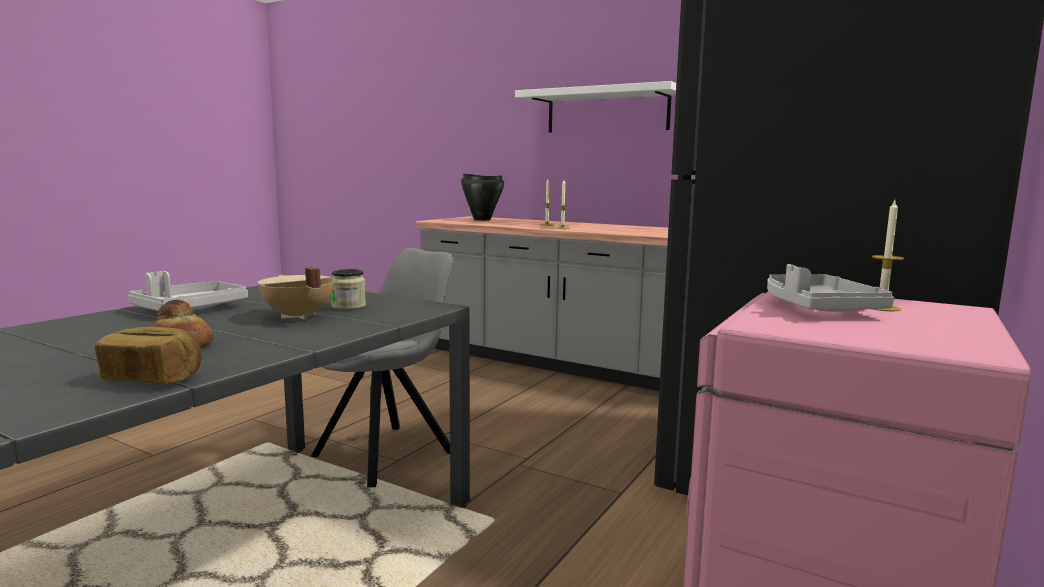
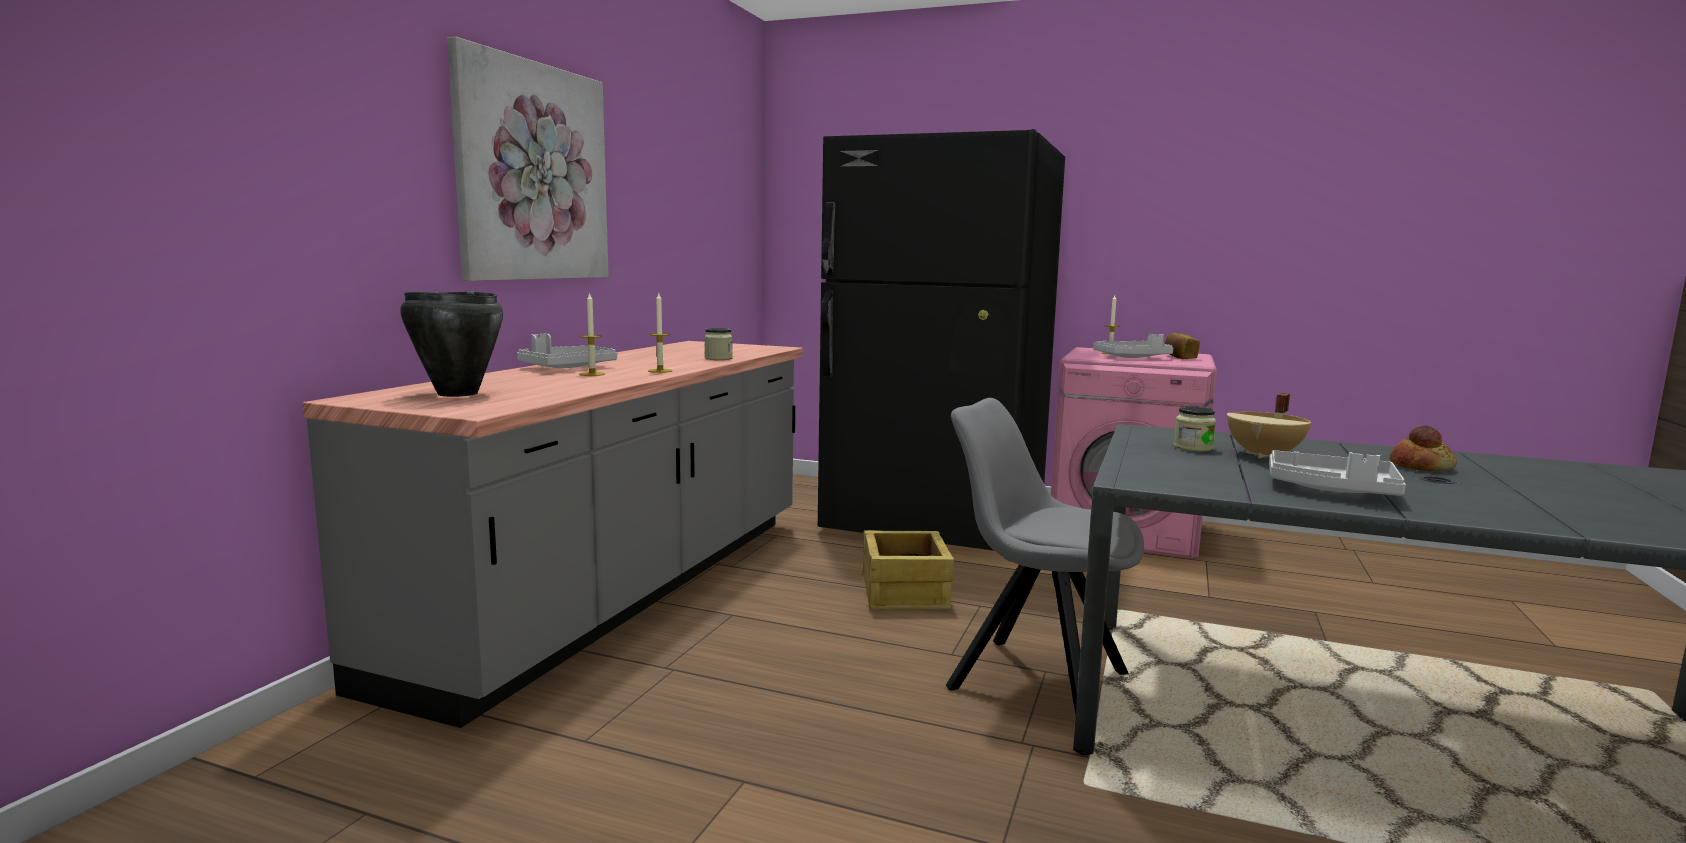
camera: 100 degrees left, 0 degrees up
bread [95,327,202,384] -> bread moved to [1165,333,1200,359]
white shelf [515,81,676,133] -> picture [447,37,609,281]
none -> grey tray [517,334,617,368]
none -> jar [704,328,733,360]
none -> crate [862,530,954,610]

